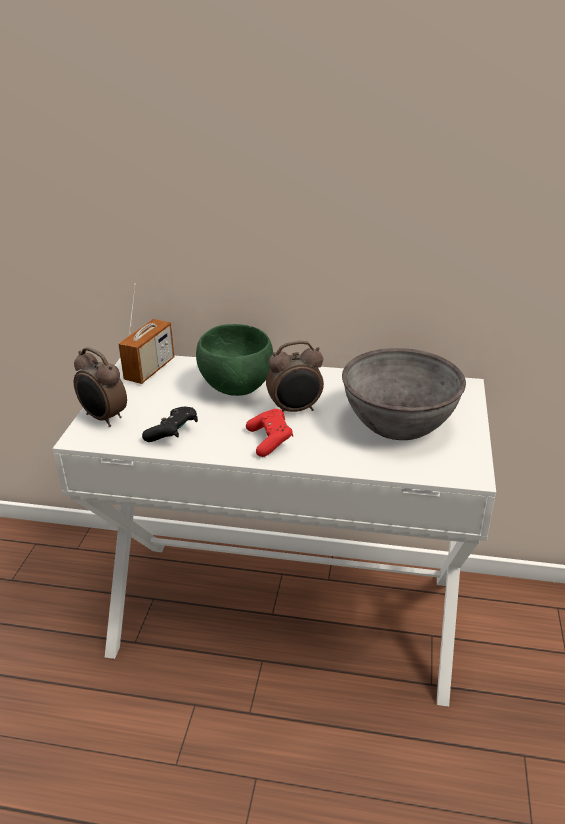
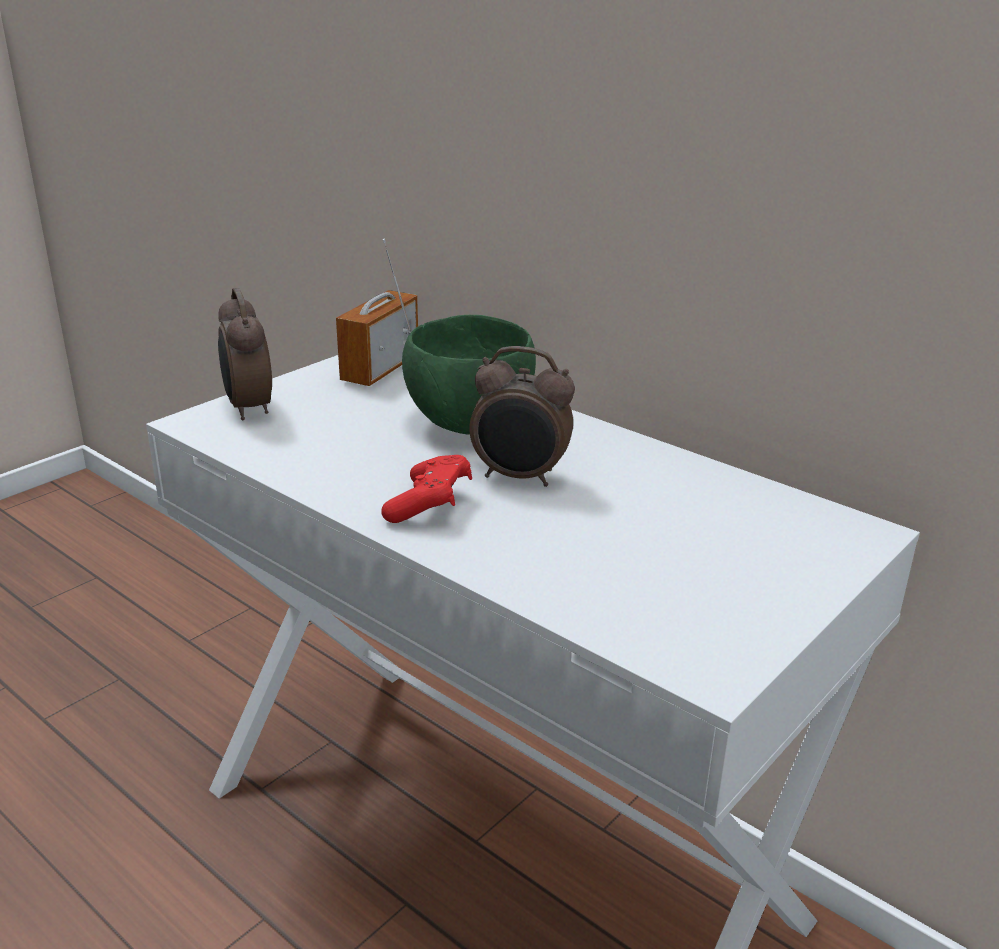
camera: 30 degrees right, 5 degrees down
radio [118,283,174,384] -> radio turned 150 degrees clockwise [336,239,418,386]
black game controller [142,407,198,442] -> none
grey bowl [342,348,466,440] -> none

